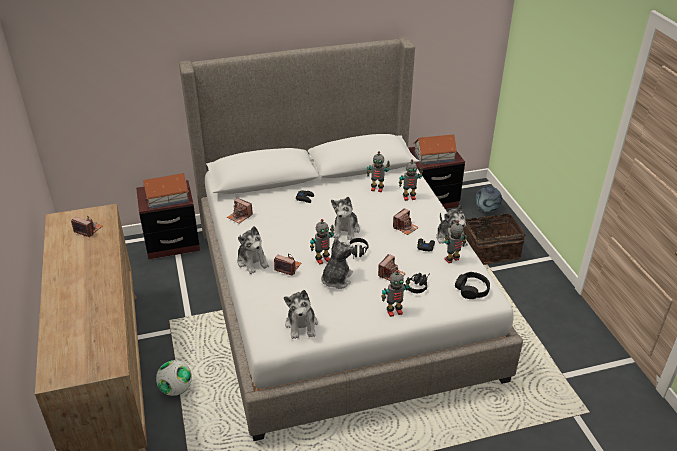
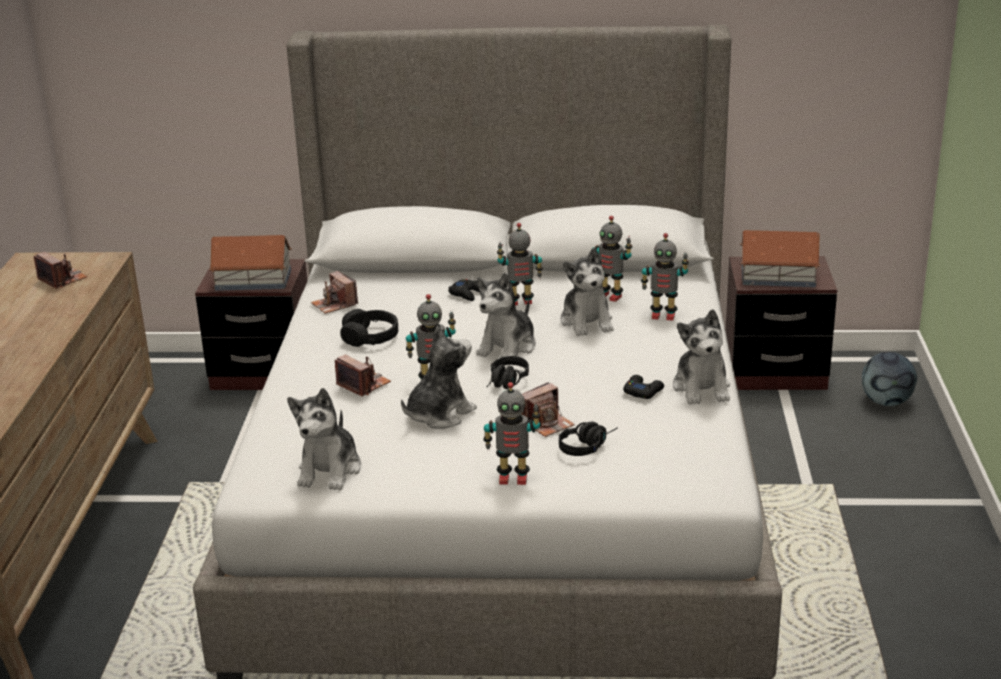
camera: 20 degrees right, 10 degrees down
football [156,360,192,396] -> none
plush toy [237,226,269,274] -> plush toy moved to [560,248,614,336]
camera [393,208,419,235] -> none
toy robot [444,220,467,263] -> toy robot moved to [497,223,543,305]
black headphones [455,272,490,299] -> black headphones moved to [341,309,398,347]
basket [463,213,525,265] -> none

